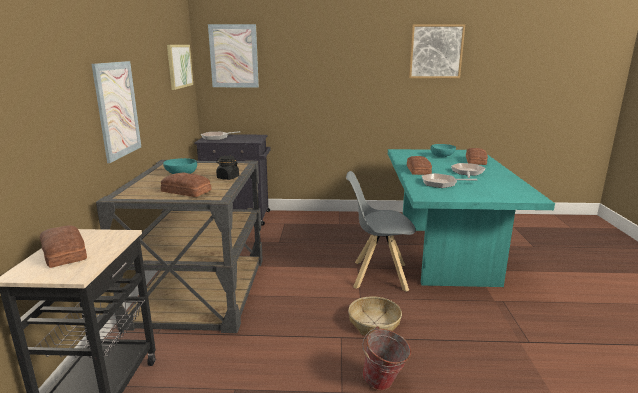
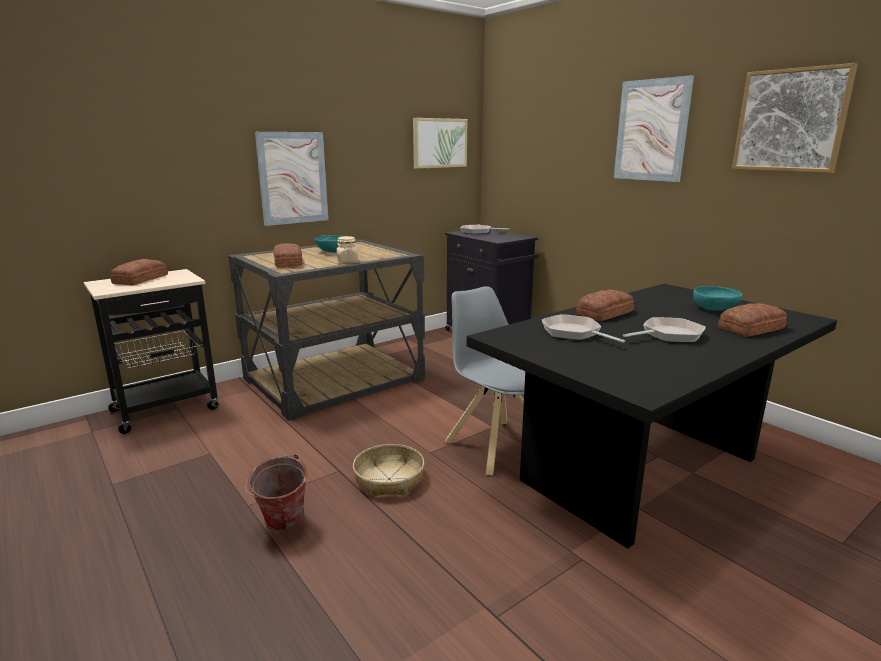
camera: 50 degrees right, 0 degrees up
picture [208,24,259,87] -> picture moved to [614,75,694,182]
black jar [216,156,239,180] -> beige jar [337,236,358,263]
turquoise dining table [388,149,555,287] -> black dining table [467,284,837,549]

